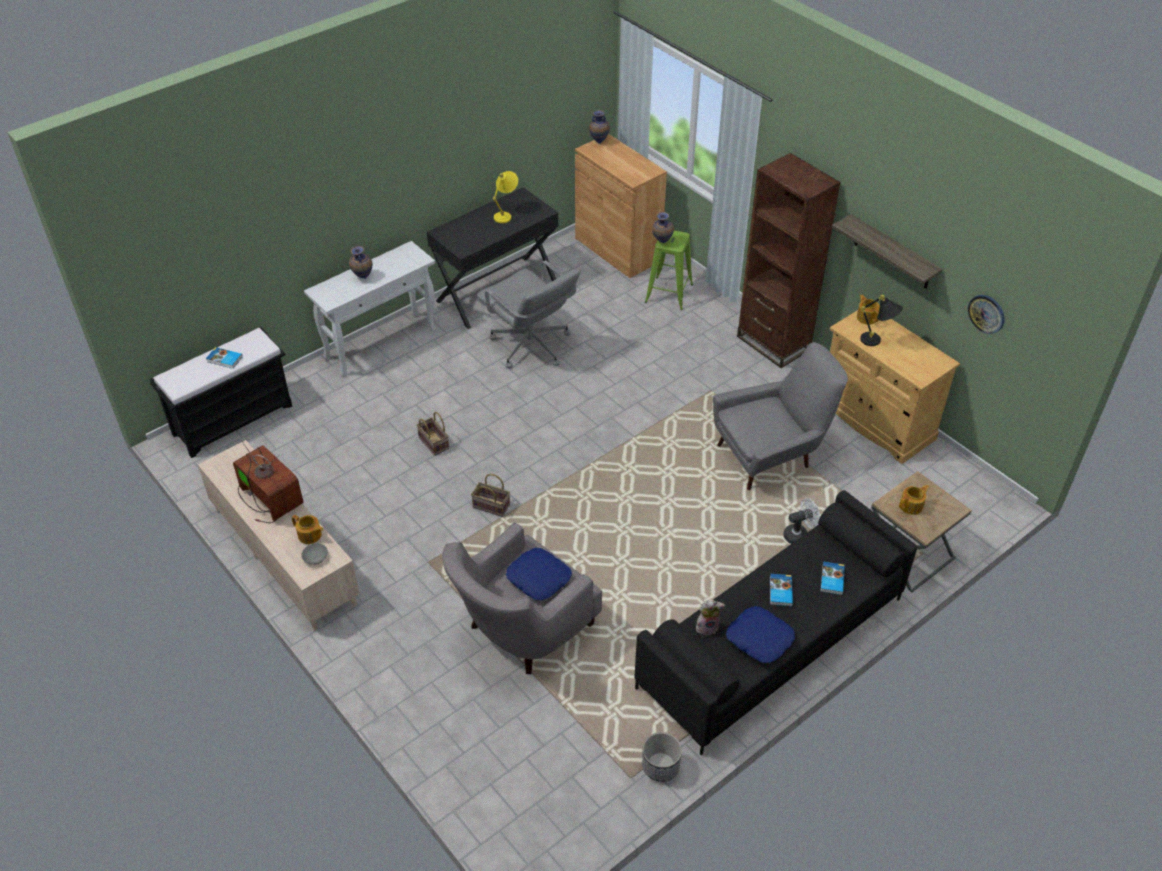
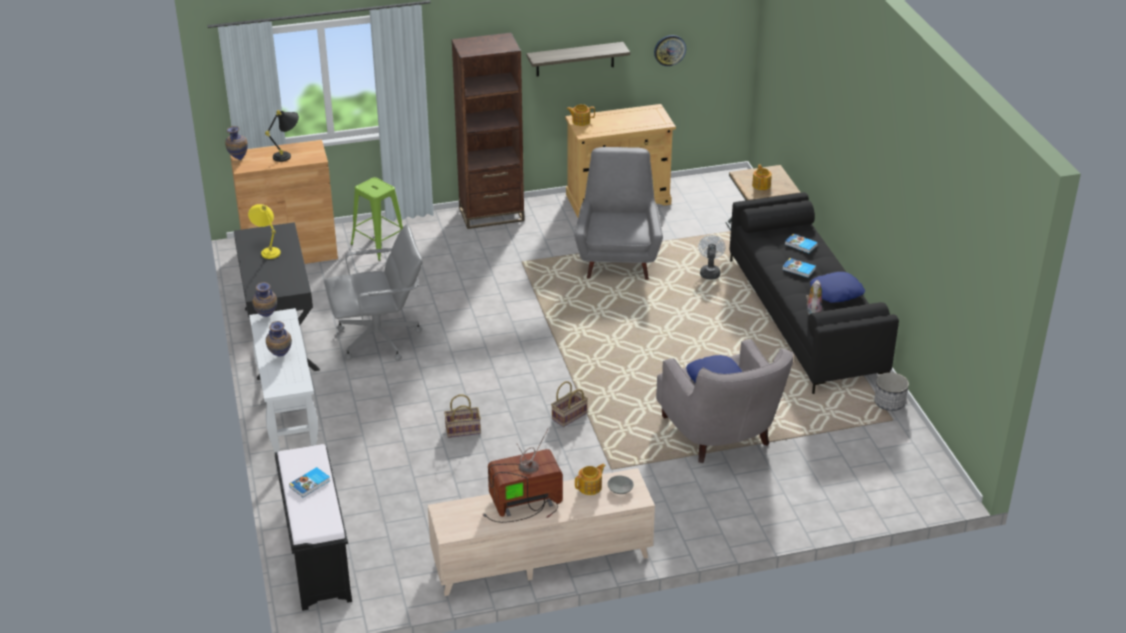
camera: 65 degrees left, 10 degrees down
vase [652,212,674,243] -> vase moved to [252,282,277,317]
black table lamp [860,295,903,346] -> black table lamp moved to [265,110,299,162]

